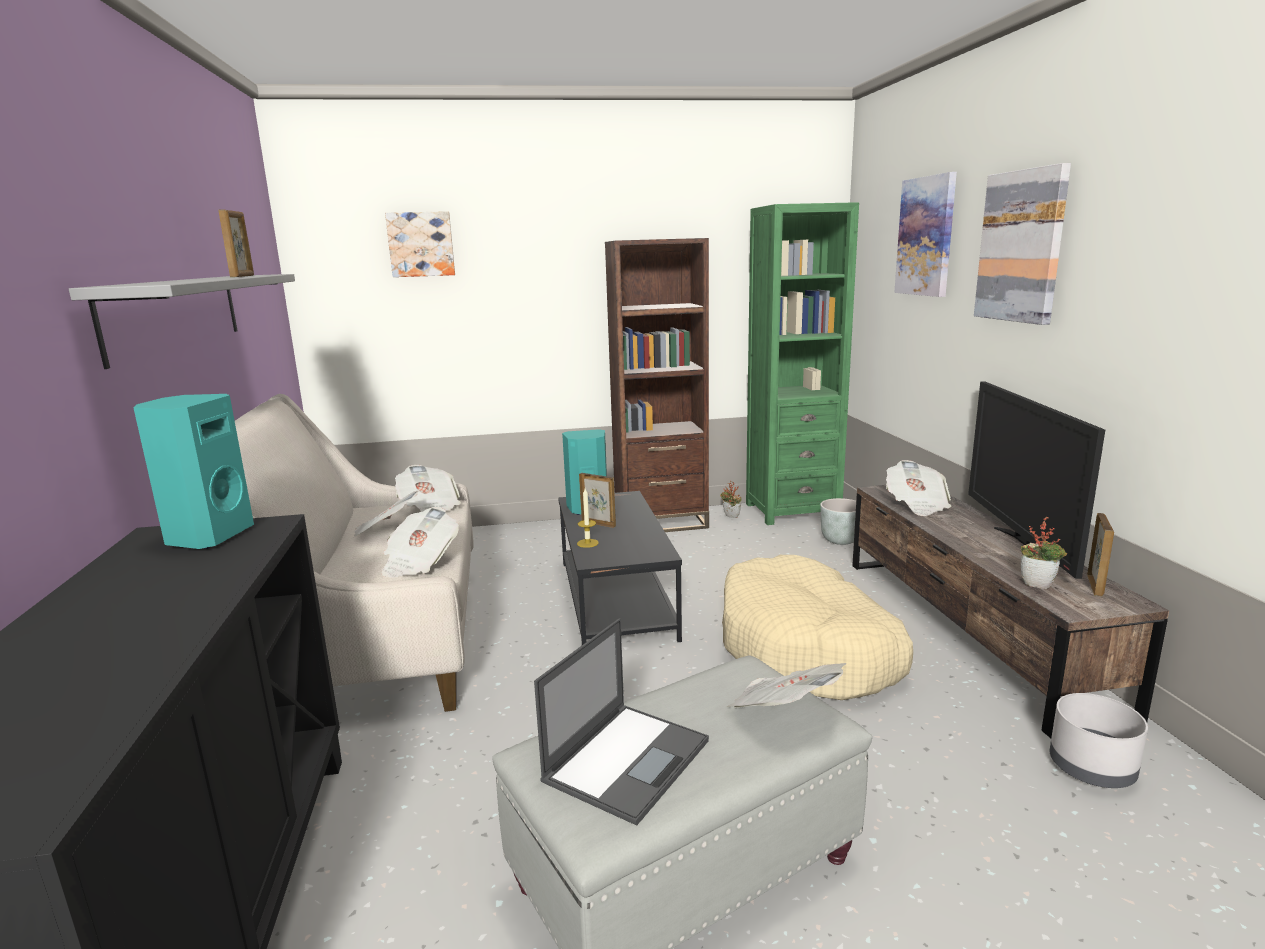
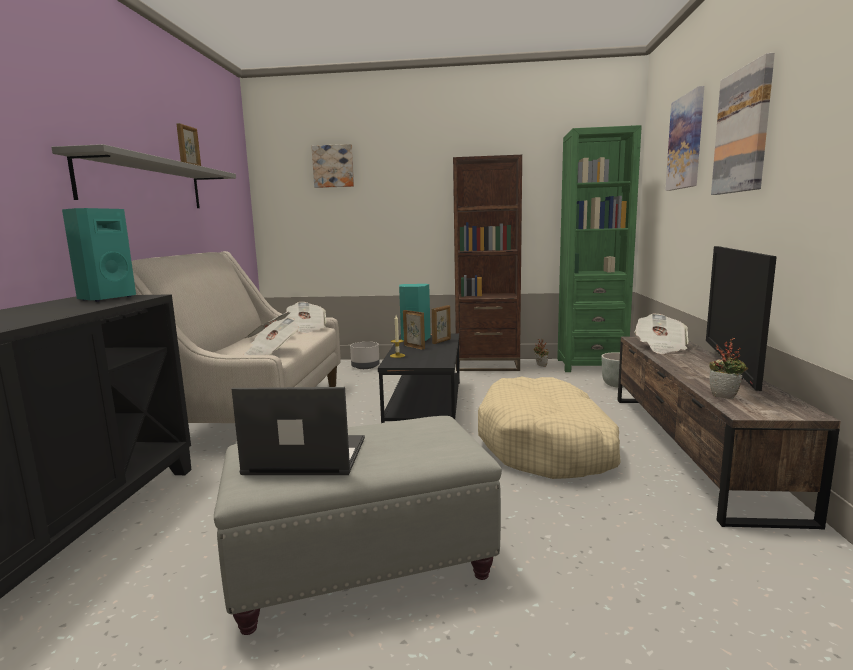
camera: 15 degrees right, 5 degrees down
laptop [534,618,709,826] -> laptop turned 135 degrees counterclockwise [231,387,365,475]
newspaper [727,663,847,708] -> none
grey planter [1050,693,1148,788] -> grey planter moved to [350,342,380,369]
picture frame [1087,513,1114,596] -> picture frame moved to [432,305,451,344]

